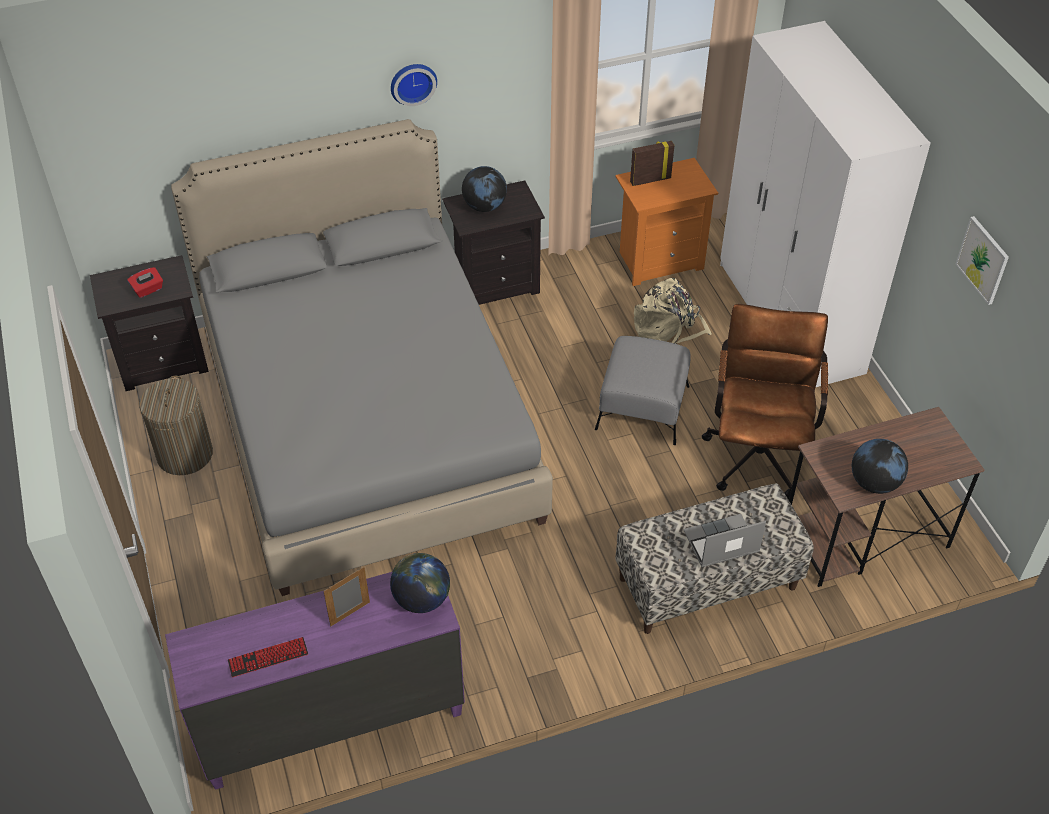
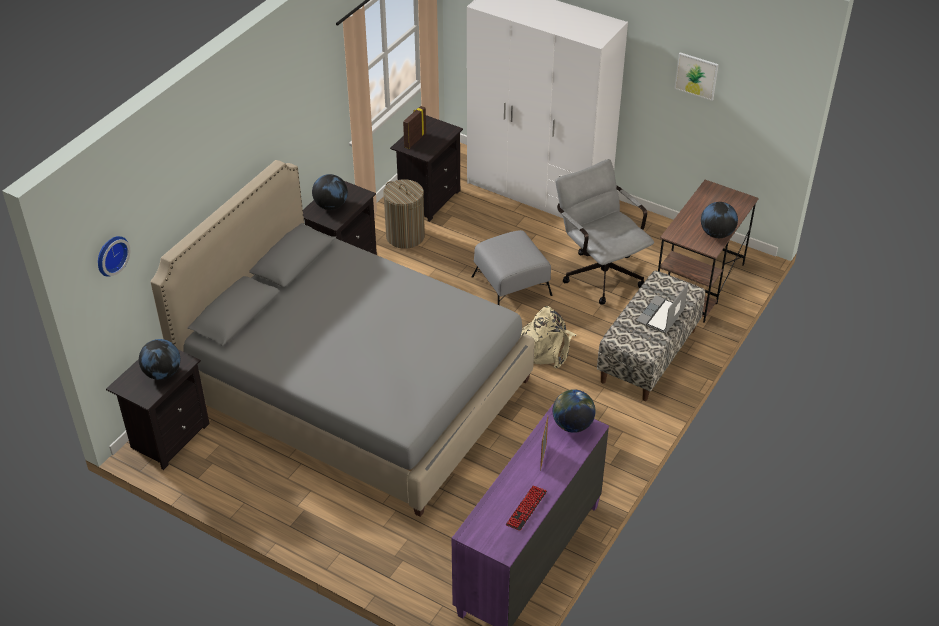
camera: 40 degrees left, 5 degrees down
red tissue box [127,267,163,298] -> globe [139,339,180,380]
laundry basket [139,375,213,475] -> laundry basket moved to [383,179,425,249]
wall clock [391,64,437,106] -> wall clock moved to [98,236,130,277]
orange nightstand [615,158,718,286] -> black nightstand [390,115,463,222]
beige backpack [634,278,712,344] -> beige backpack moved to [521,306,577,369]
brown office chair [702,304,828,499] -> grey office chair [555,159,654,305]

